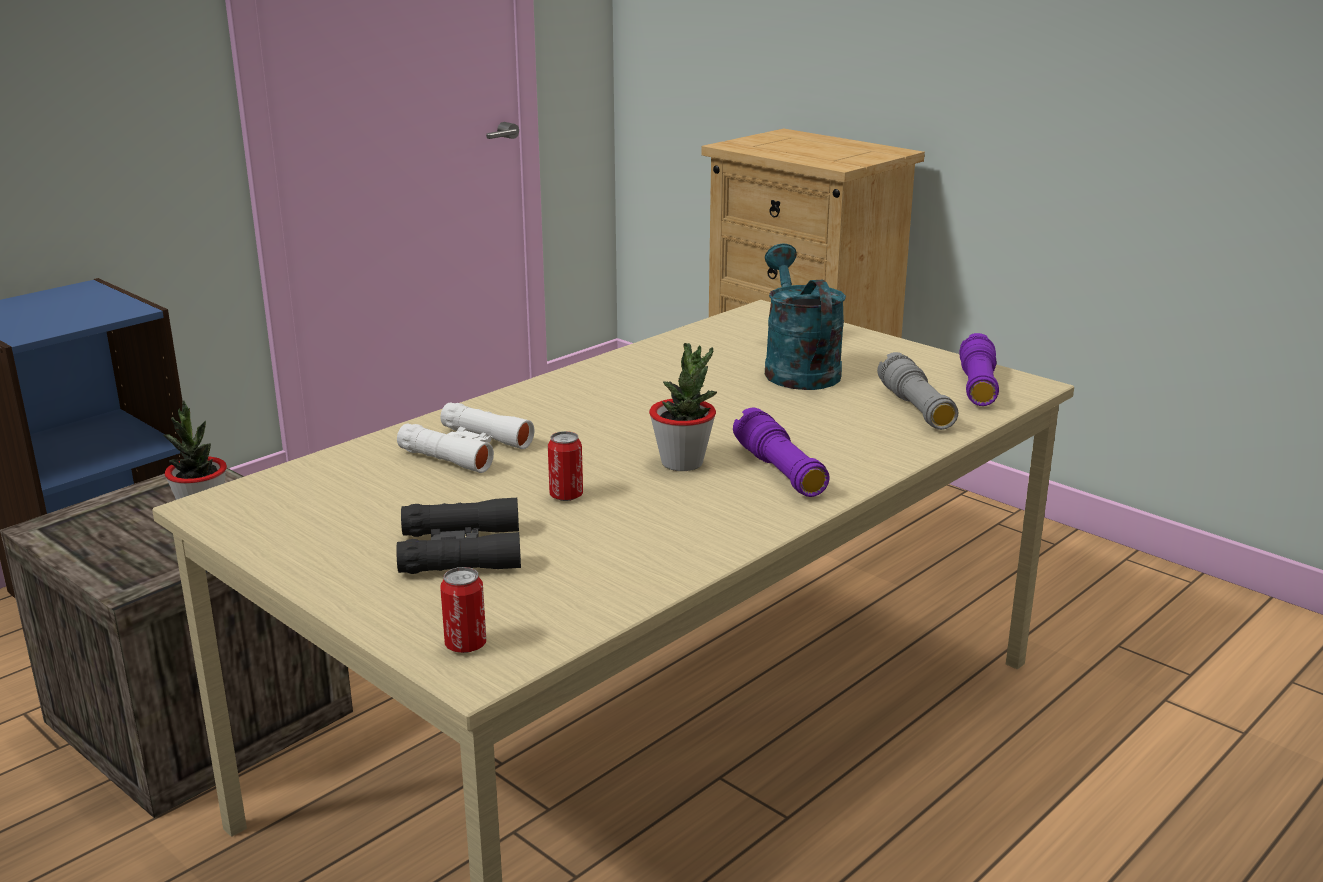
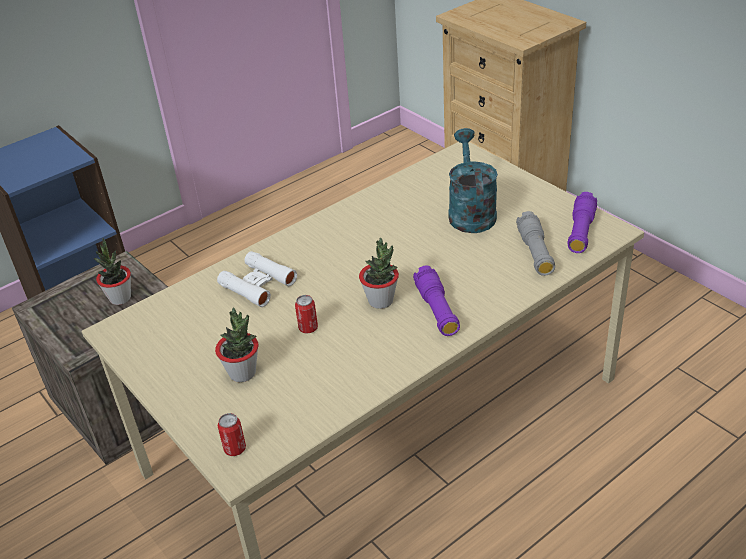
camera: 10 degrees right, 15 degrees up
black binoculars [396,497,521,574] -> potted plant [215,307,258,382]

